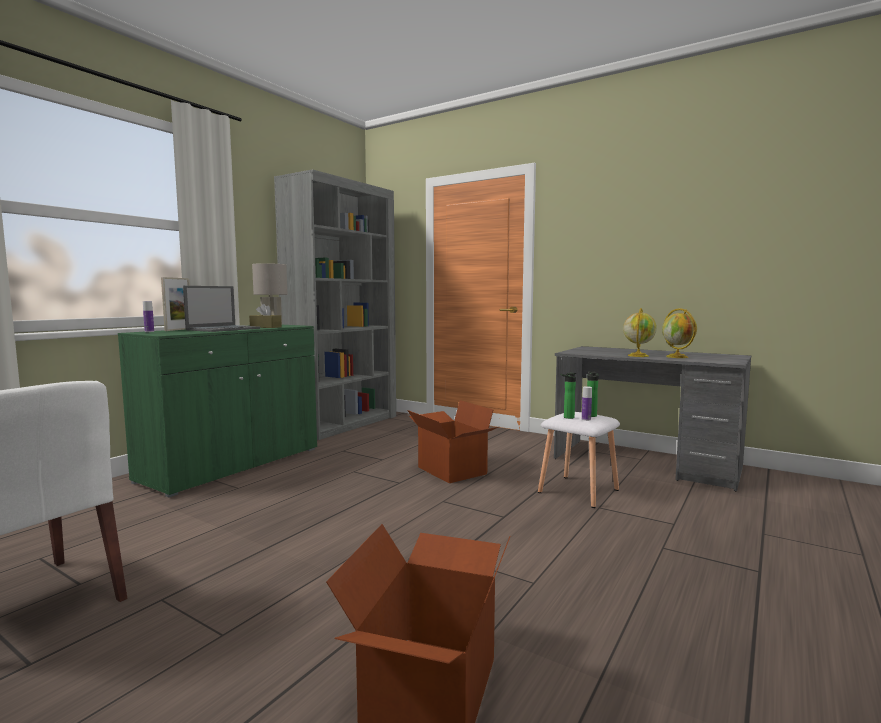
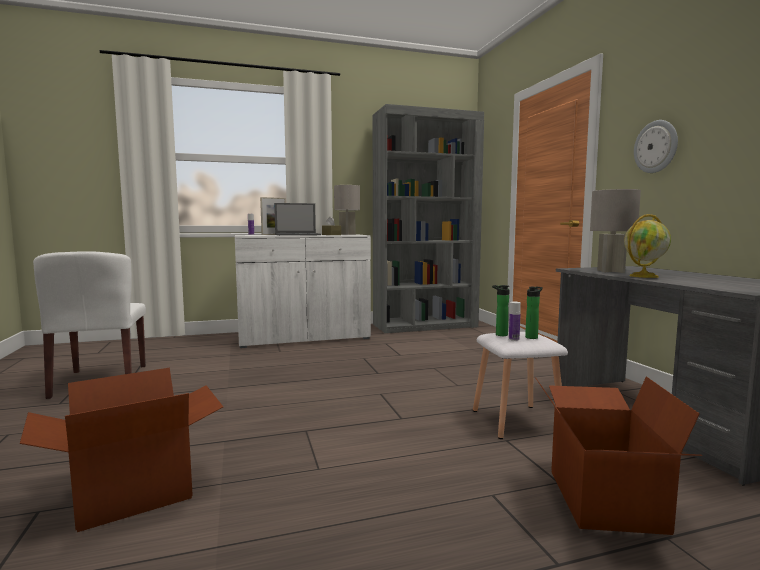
camera: 40 degrees right, 0 degrees up
green cabinet [118,325,317,497] -> white cabinet [235,234,371,348]
cardboard box [407,400,498,483] -> cardboard box moved to [535,377,702,535]
globe [662,308,697,358] -> none
none -> grey table lamp [590,189,641,273]
none -> wall clock [634,120,678,173]

